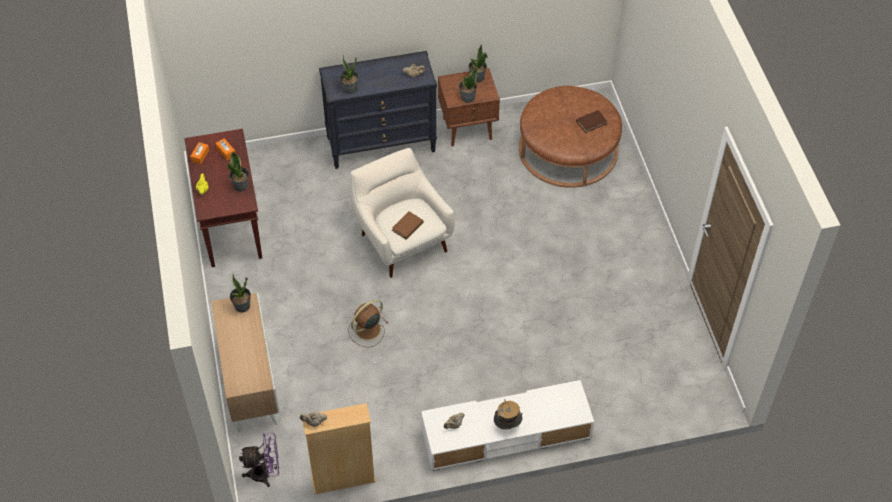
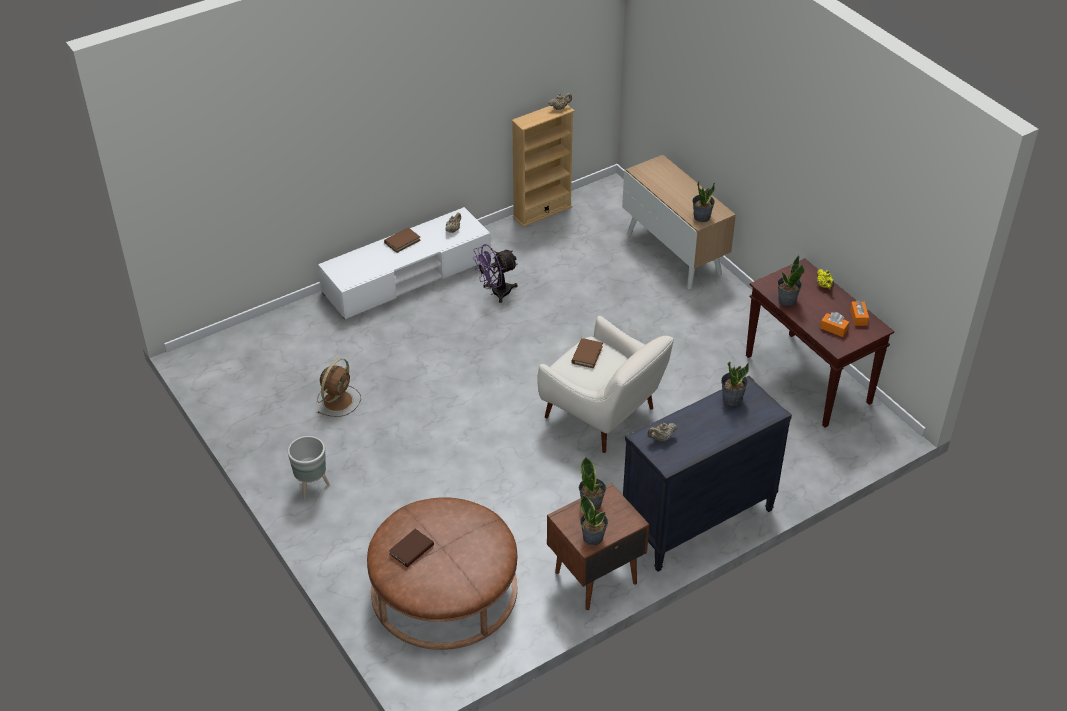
camera: 160 degrees right, 10 degrees down
purple fan [239,432,279,487] -> purple fan moved to [473,244,518,303]
brown fan [348,300,388,347] -> brown fan moved to [317,358,361,417]
hat [494,400,523,429] -> brown book [384,228,421,253]
none -> grey planter [287,436,330,499]

